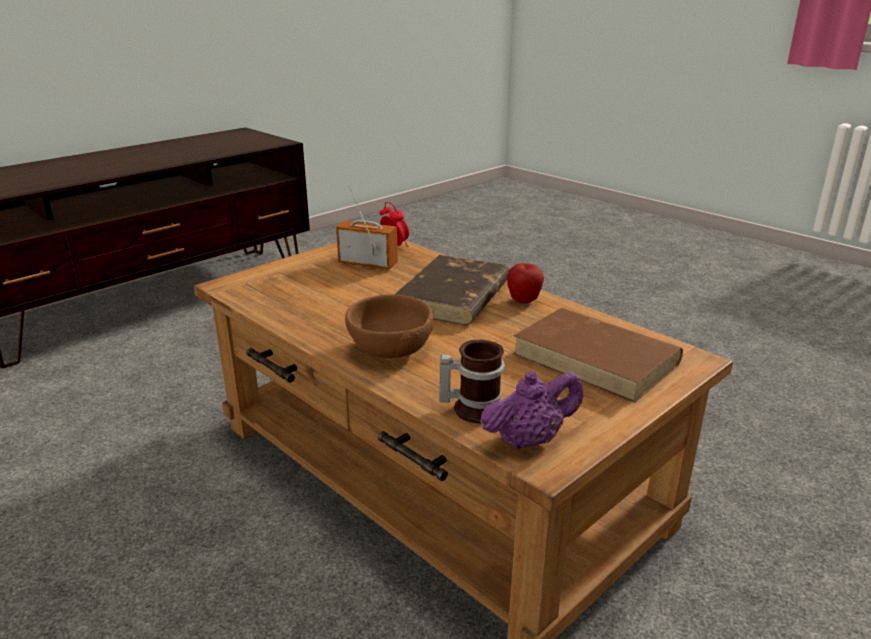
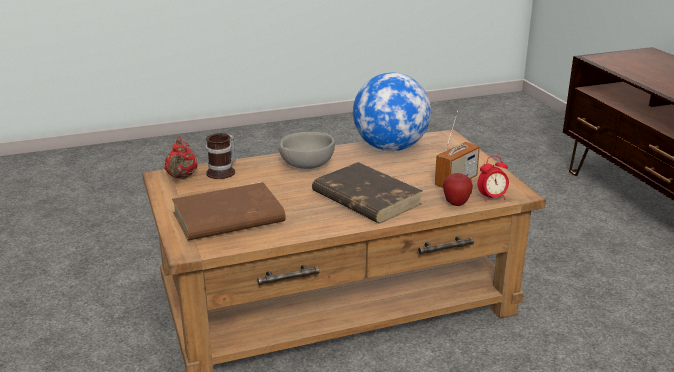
camera: 115 degrees right, 0 degrees up
brown bowl [345,294,433,358] -> grey bowl [279,132,335,169]
purple teapot [480,371,583,449] -> red teapot [164,138,197,179]
apple [507,263,544,303] -> apple moved to [443,173,473,206]
none -> globe [353,72,431,151]

